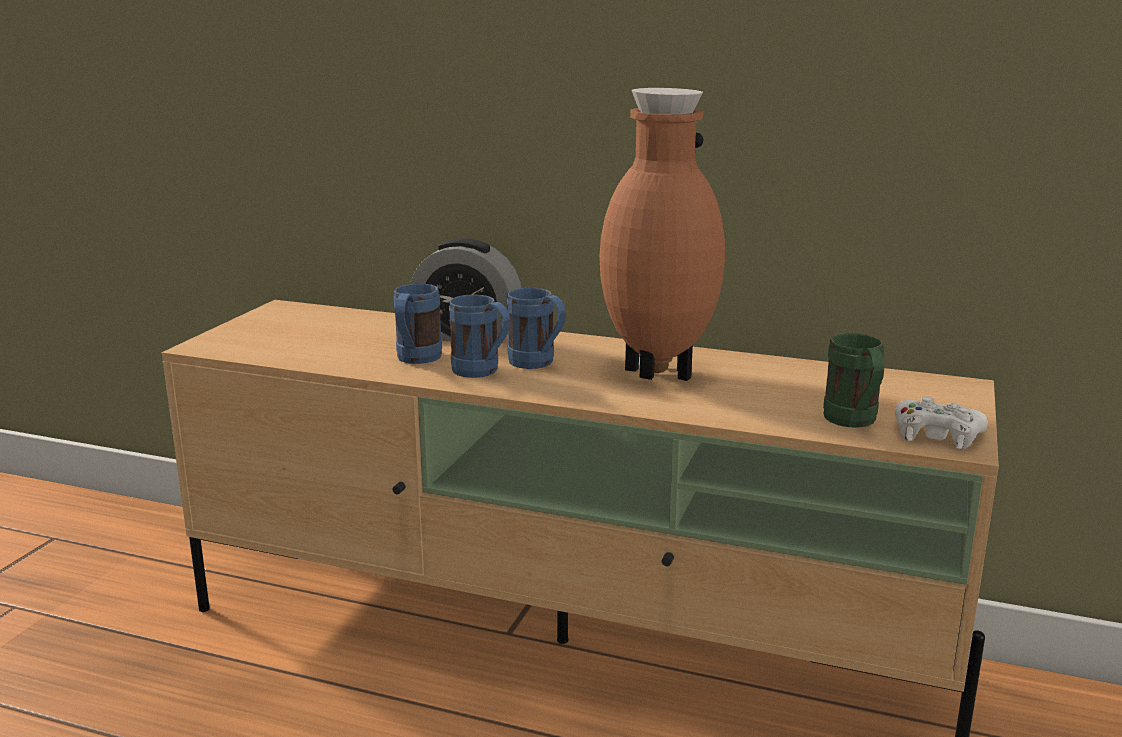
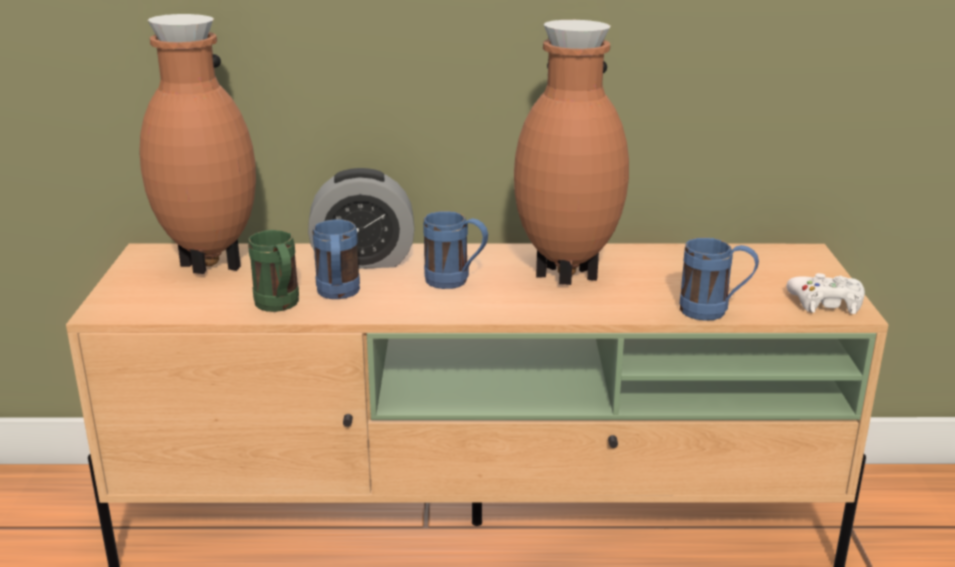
camera: 20 degrees left, 5 degrees up
blue mug [449,294,510,378] -> blue mug moved to [679,238,759,321]
green mug [823,333,884,427] -> green mug moved to [248,230,299,312]
none -> brown vase [139,14,256,274]

